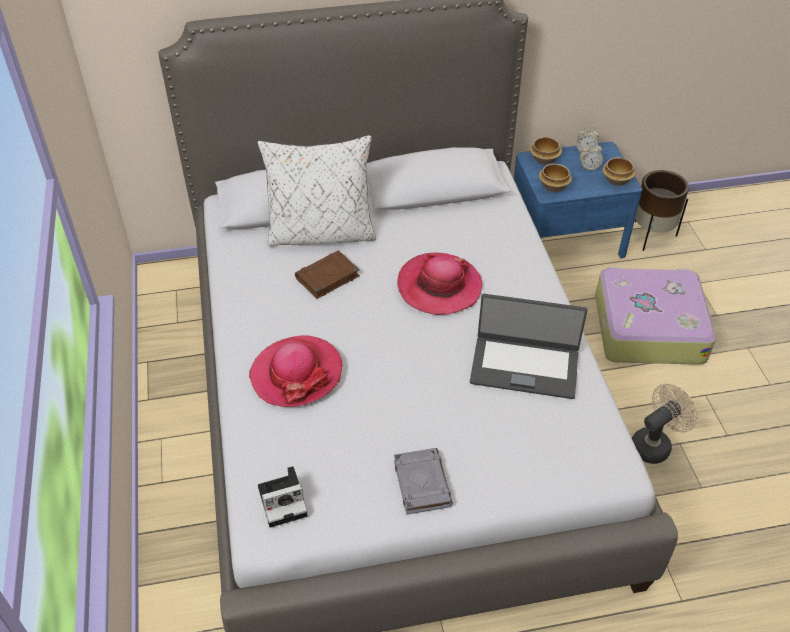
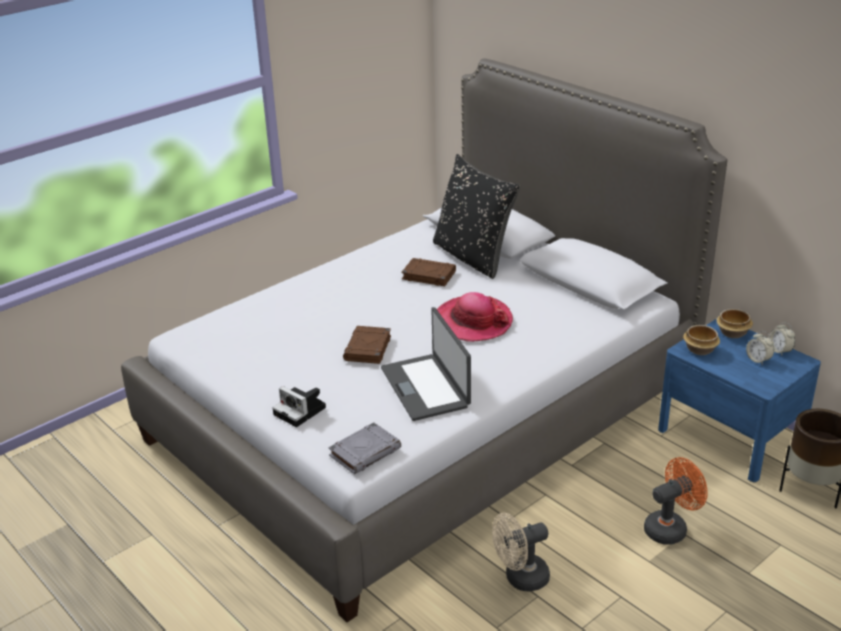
camera: 60 degrees right, 15 degrees down
hat [249,335,342,407] -> none
white pillow [258,135,376,246] -> black pillow [433,154,520,279]
camera [258,466,308,528] -> camera moved to [273,386,326,427]
grey book [394,448,453,515] -> grey book moved to [328,422,401,474]
suitcase [595,267,716,365] -> orange fan [644,457,708,545]
bowl [603,157,636,186] -> none
beige fan [632,384,698,464] -> beige fan turned 135 degrees clockwise [492,513,550,592]
none -> brown book [343,326,391,364]

